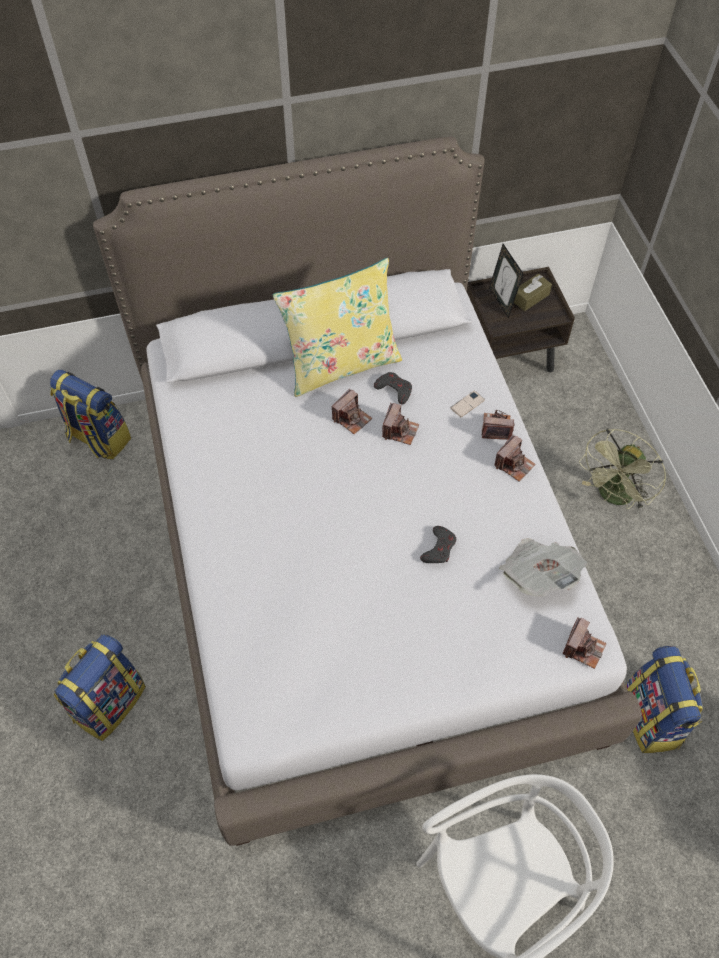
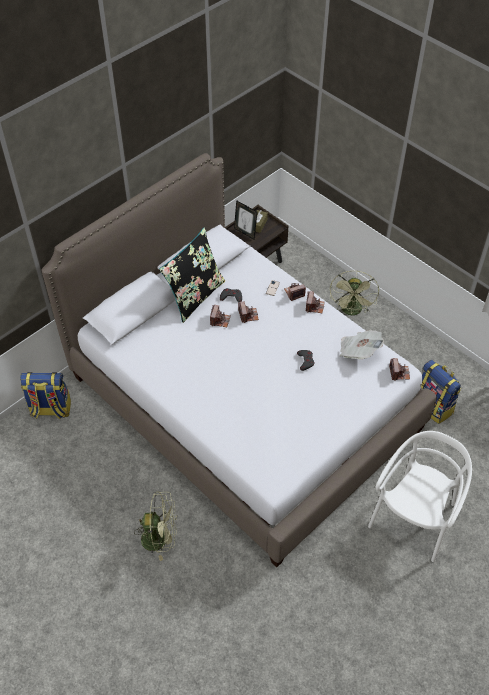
camera: 30 degrees left, 5 degrees down
backpack [54,634,146,741] -> green fan [134,491,177,561]
yellow pillow [273,258,402,397] -> black pillow [159,228,225,323]

